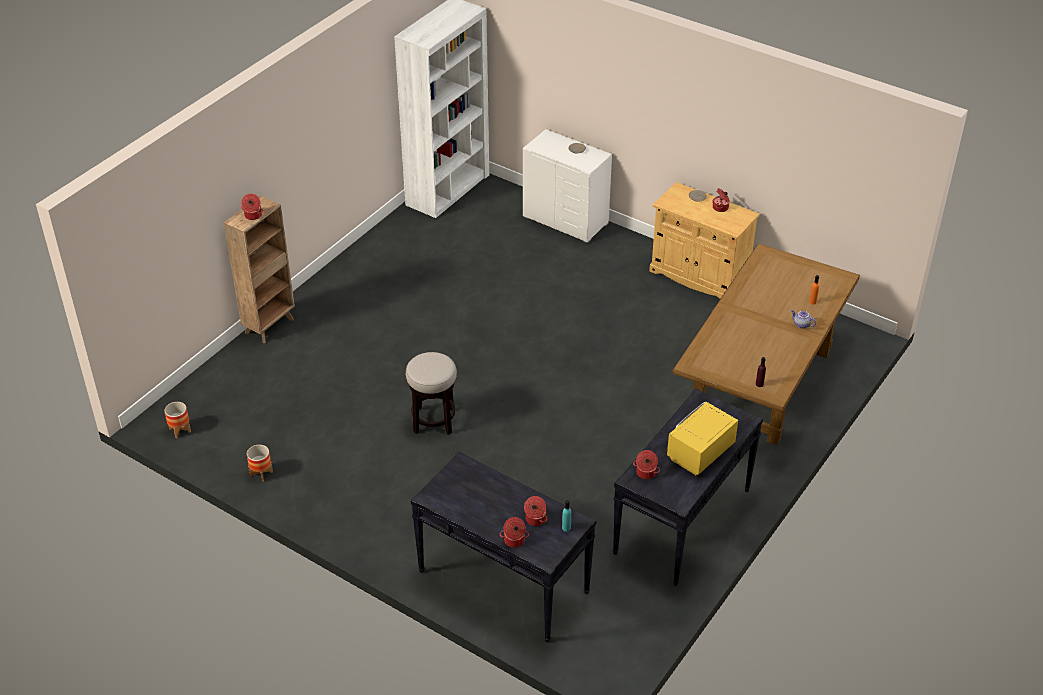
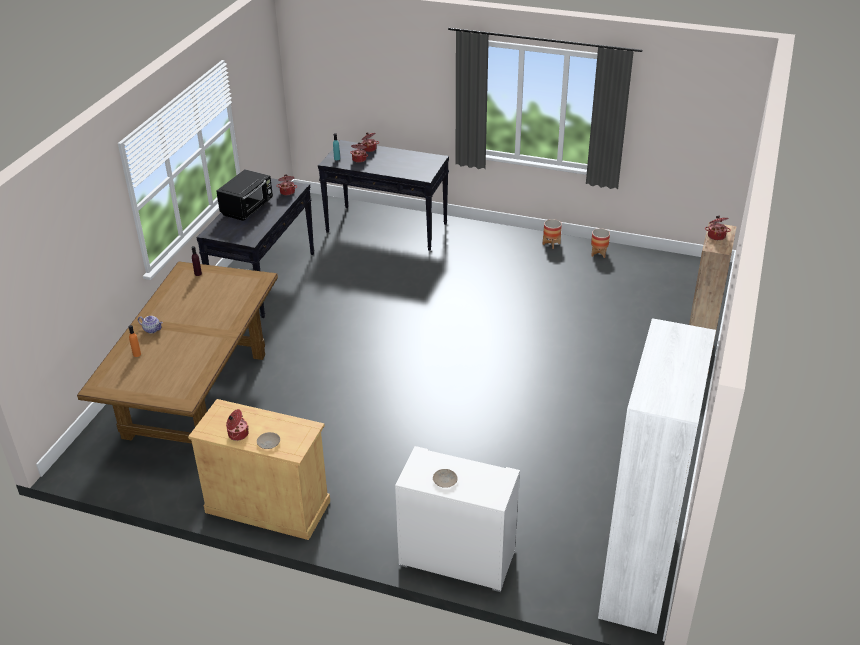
camera: 165 degrees right, 5 degrees down
planter [164,402,191,438] -> planter moved to [543,219,562,249]
stool [406,352,457,435] -> none
yellow microwave [667,401,738,475] -> black microwave [216,169,273,221]

